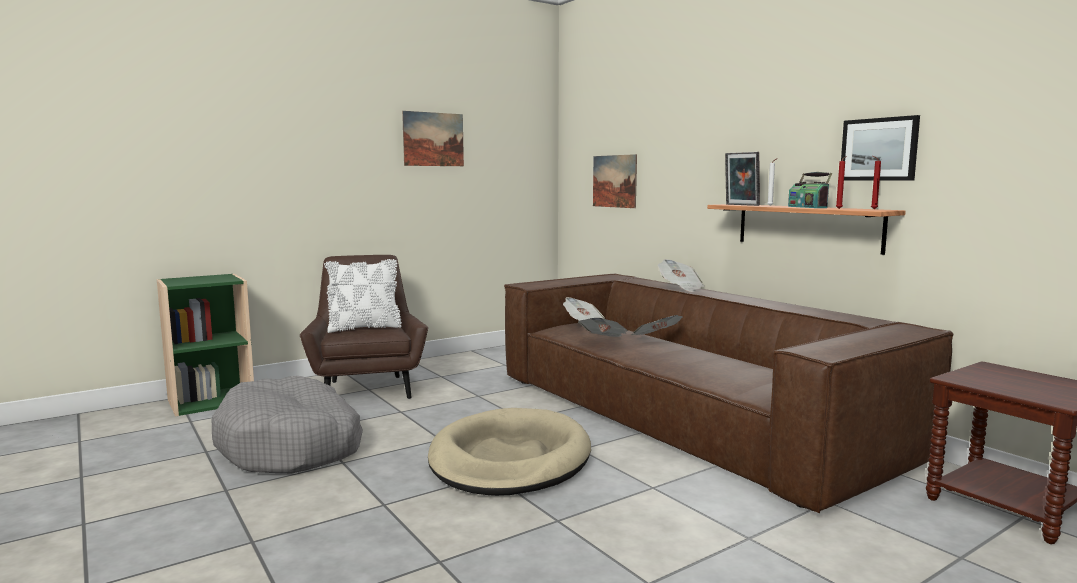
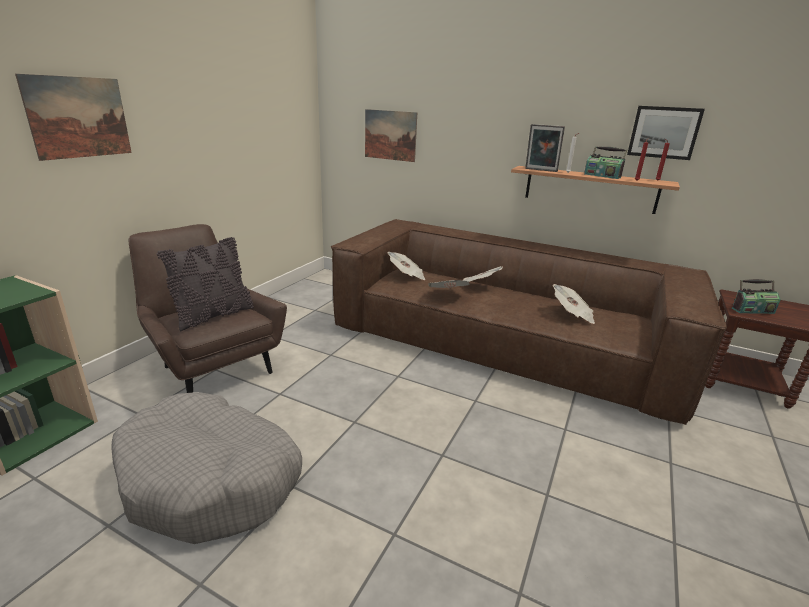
camera: 30 degrees left, 15 degrees up
white pillow [324,259,402,333] -> black pillow [157,237,254,331]
picture [402,111,464,166] -> picture moved to [15,74,132,161]
beige dog bed [428,408,591,496] -> none
newspaper [658,259,705,292] -> newspaper moved to [553,284,595,324]
none -> radio [732,279,780,314]

